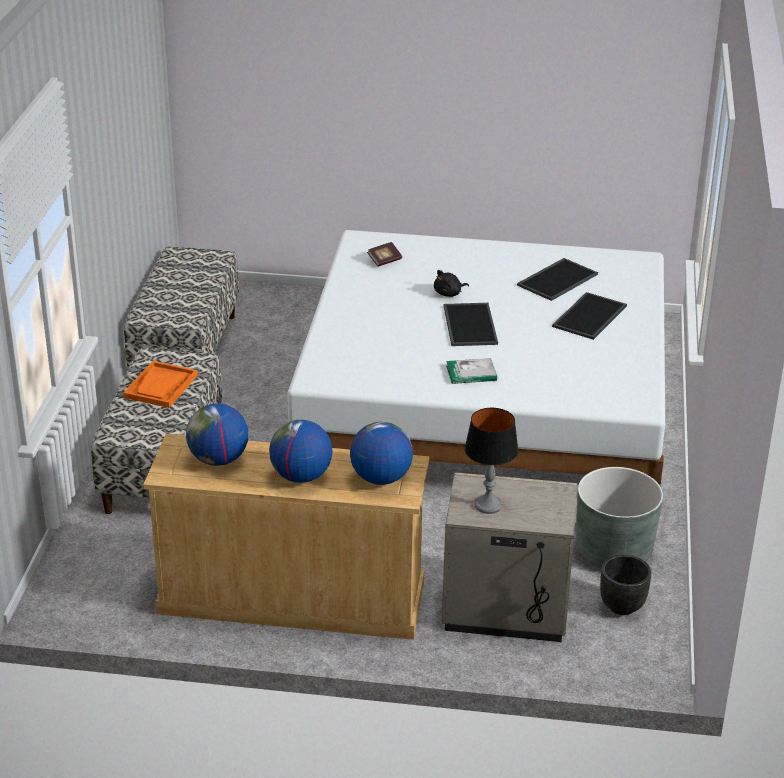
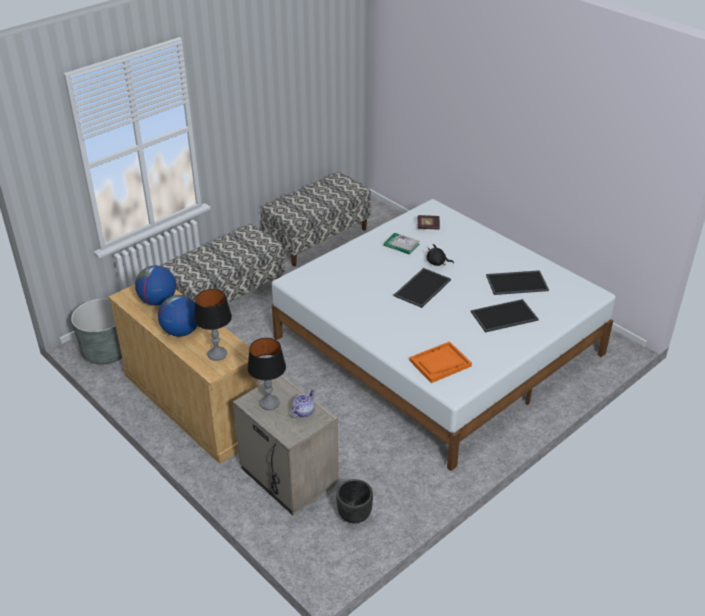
camera: 40 degrees right, 5 degrees up
orange tray [123,361,198,408] -> orange tray moved to [410,341,472,383]
globe [350,422,413,485] -> table lamp [194,289,232,361]
book [446,358,497,384] -> book moved to [384,233,420,255]
grey planter [576,467,663,568] -> grey planter moved to [71,298,122,364]
none -> teapot [291,389,315,418]

